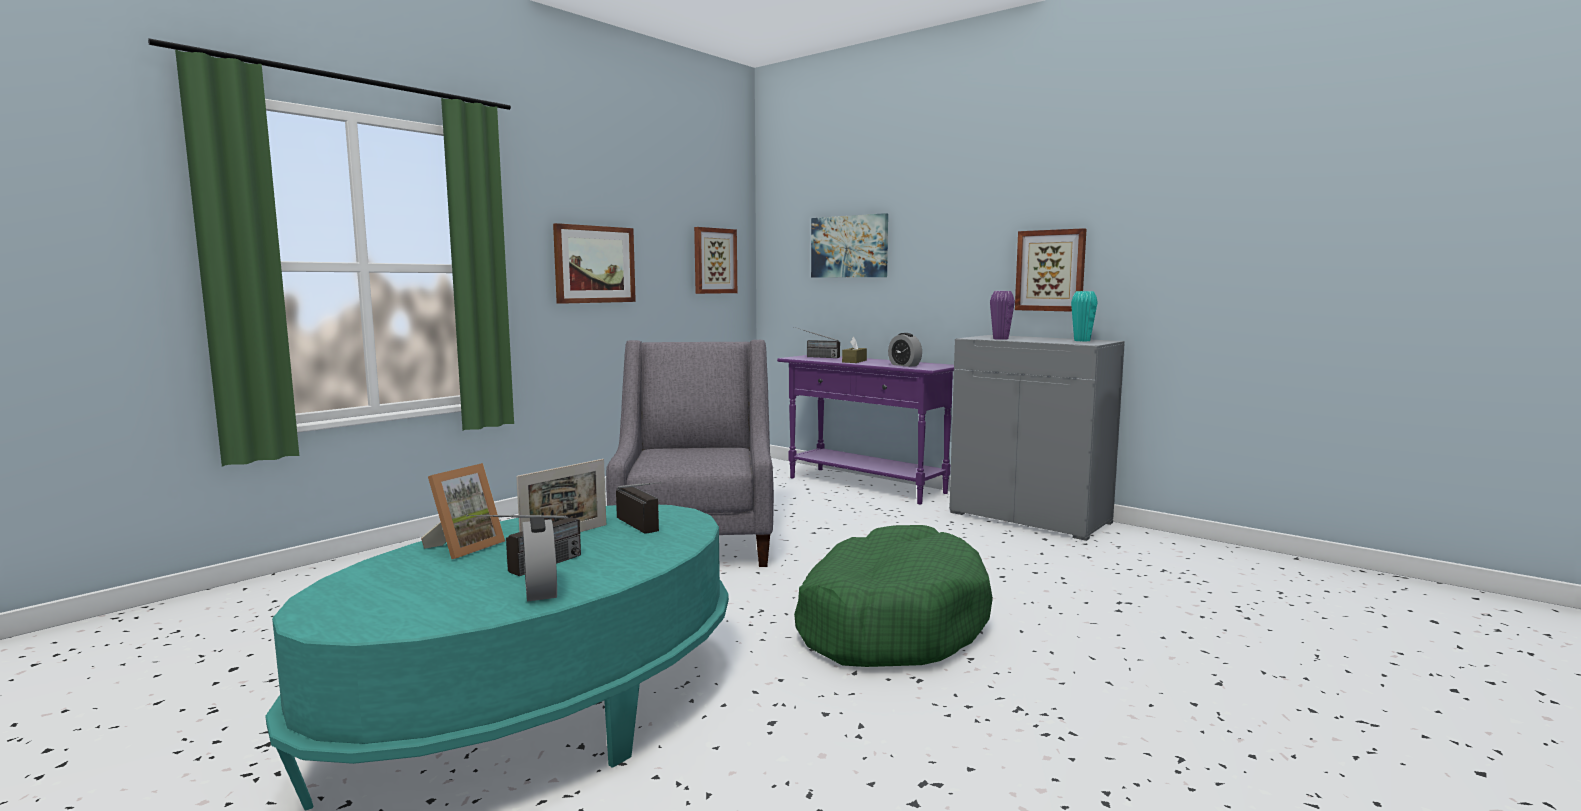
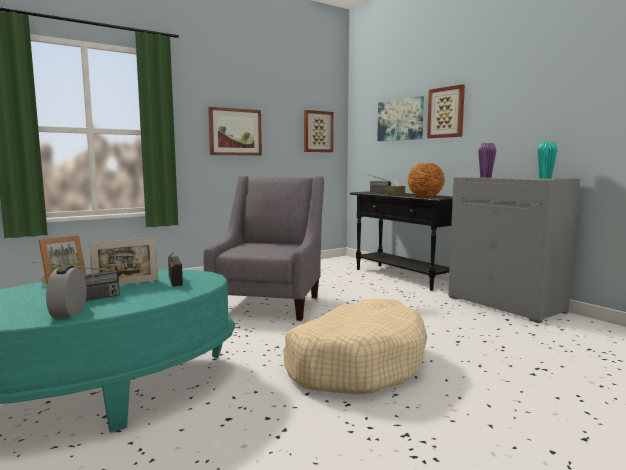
camera: 15 degrees right, 0 degrees up
purple console table [777,355,954,504] -> black console table [350,191,453,291]
green dog bed [794,525,993,667] -> beige dog bed [283,299,427,394]
alarm clock [888,333,922,367] -> vase [408,163,445,197]
picture [1015,228,1087,312] -> picture moved to [427,84,465,138]

